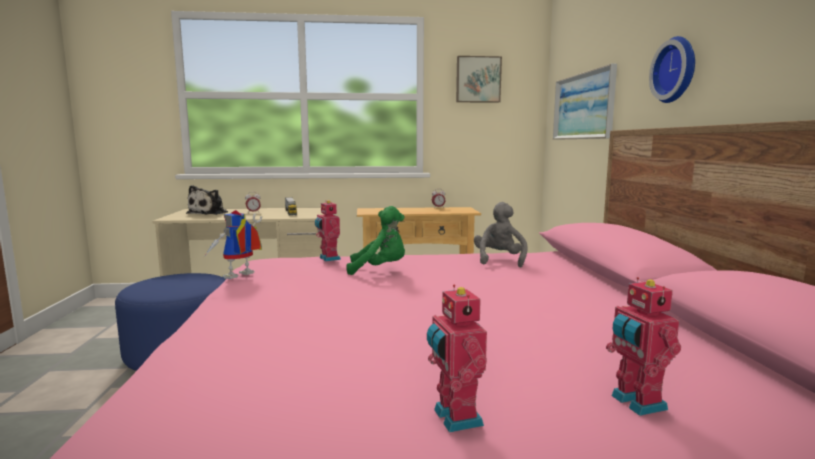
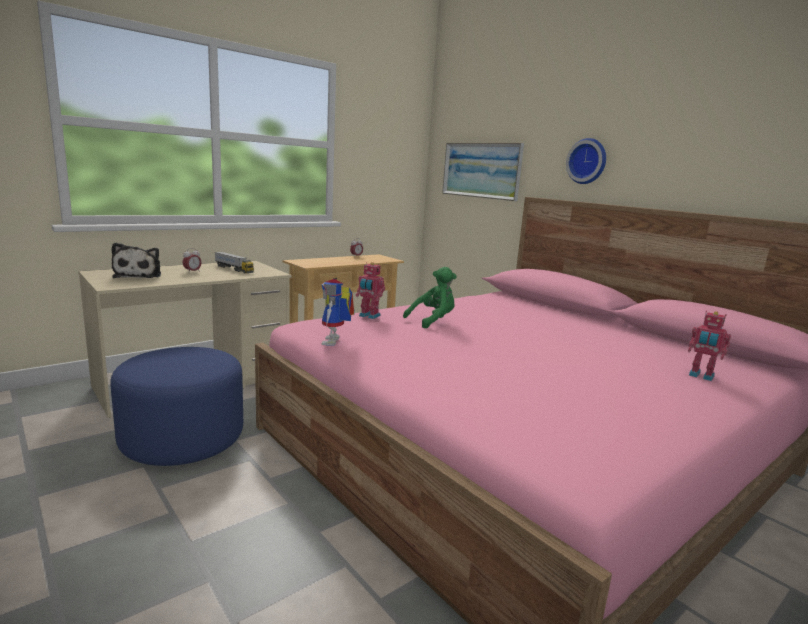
camera: 35 degrees left, 5 degrees up
toy robot [427,284,487,432] -> none
picture [456,56,502,103] -> none
grey plush toy [474,202,528,268] -> none

